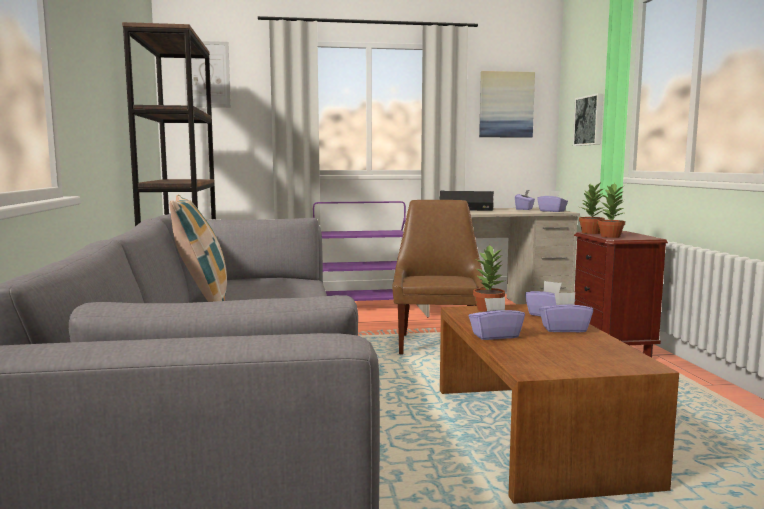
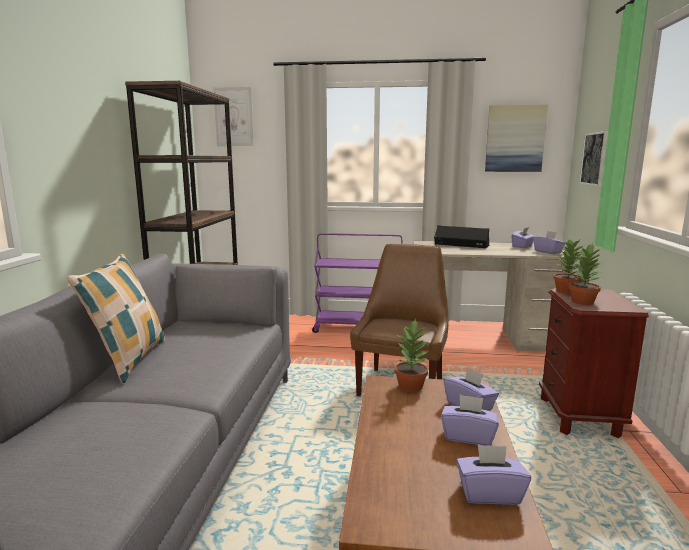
camera: 15 degrees right, 5 degrees up
purple tissue box [469,297,525,340] -> purple tissue box moved to [456,444,531,505]

